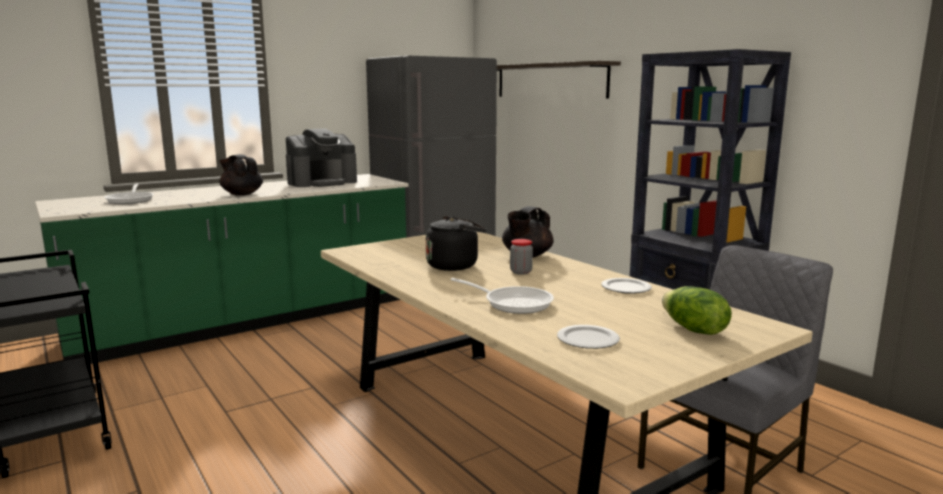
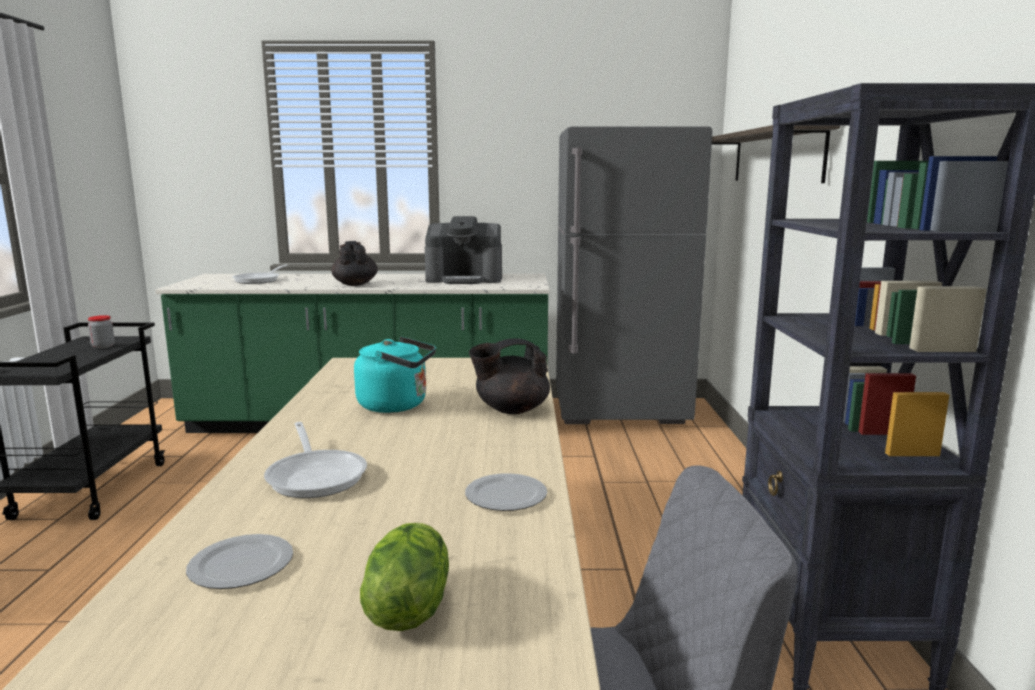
camera: 35 degrees right, 0 degrees up
black kettle [426,216,487,271] -> turquoise kettle [354,337,436,413]
jar [510,239,533,275] -> jar moved to [88,315,115,349]

